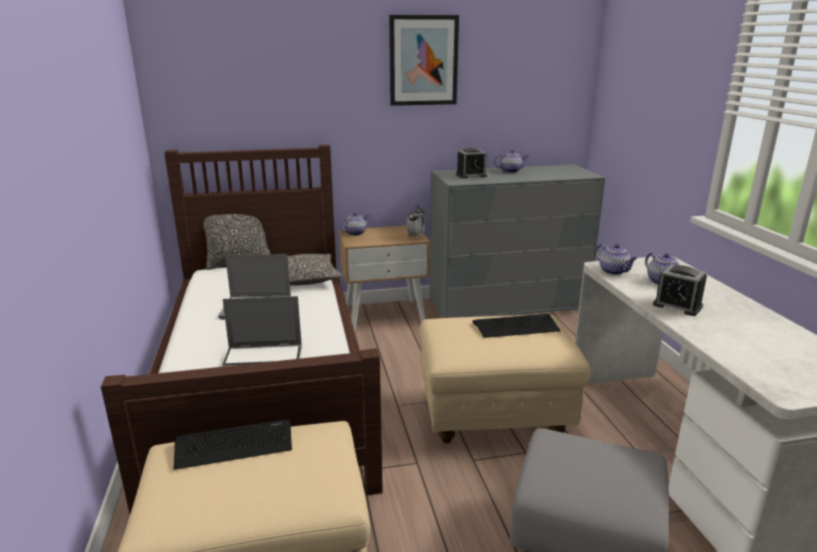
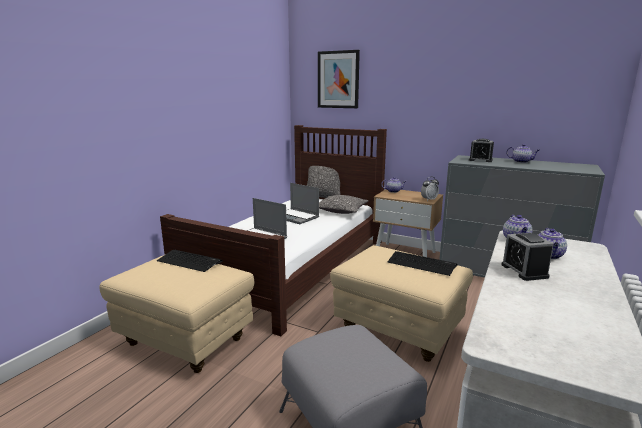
camera: 40 degrees right, 5 degrees down
picture [389,15,459,106] -> picture moved to [318,50,360,108]

